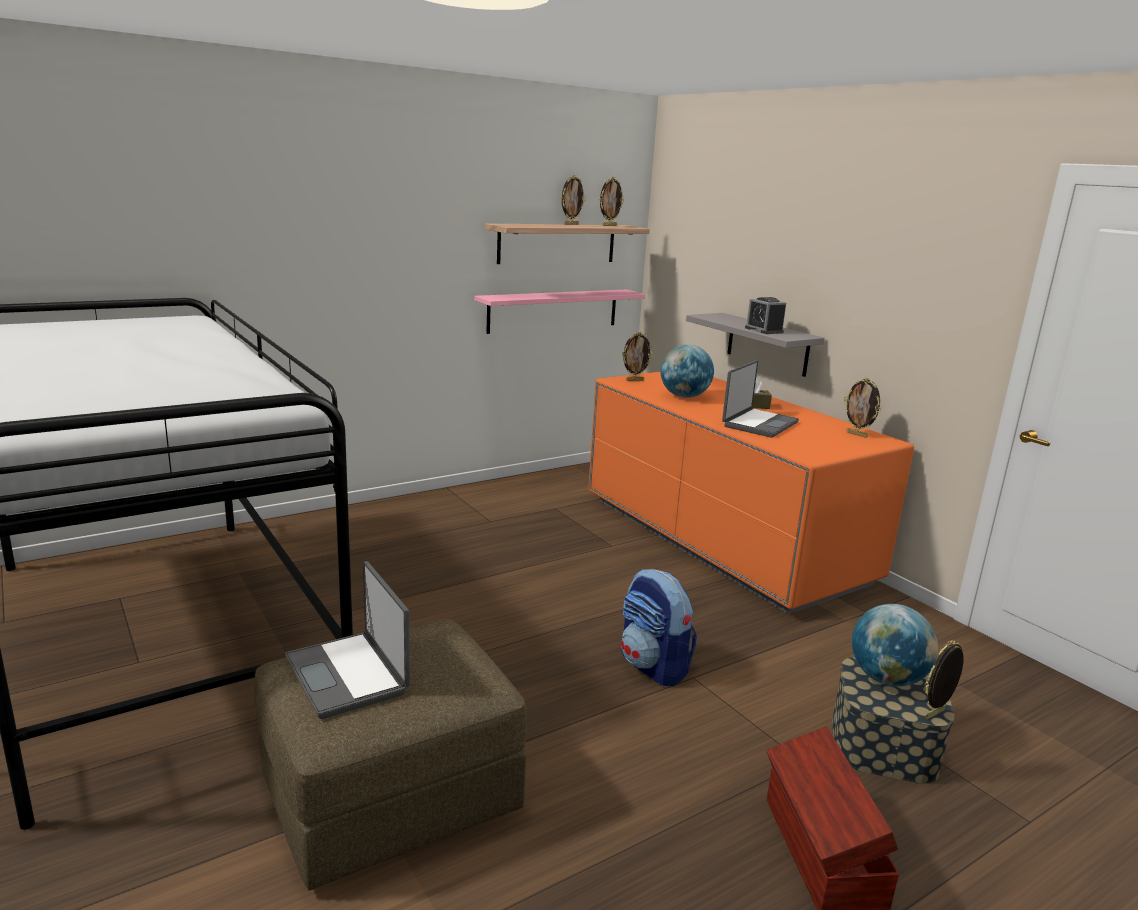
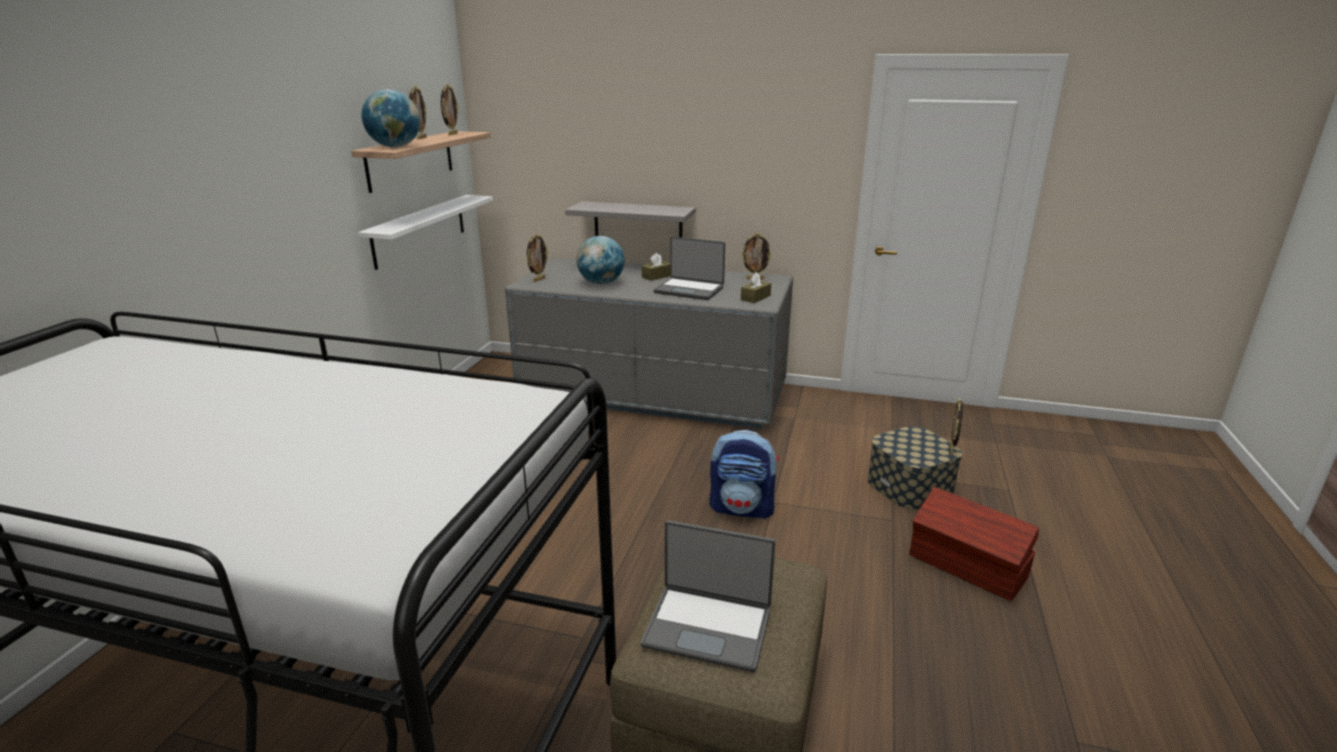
camera: 40 degrees left, 5 degrees up
pink shelf [474,290,645,334] -> white shelf [358,195,493,270]
orange dresser [588,372,914,614] -> grey dresser [505,258,793,429]
laptop [722,360,799,438] -> laptop turned 120 degrees clockwise [654,237,725,300]
alarm clock [745,297,786,334] -> none
globe [852,604,938,687] -> globe moved to [362,89,420,147]
none -> brown tissue box [741,272,771,303]

